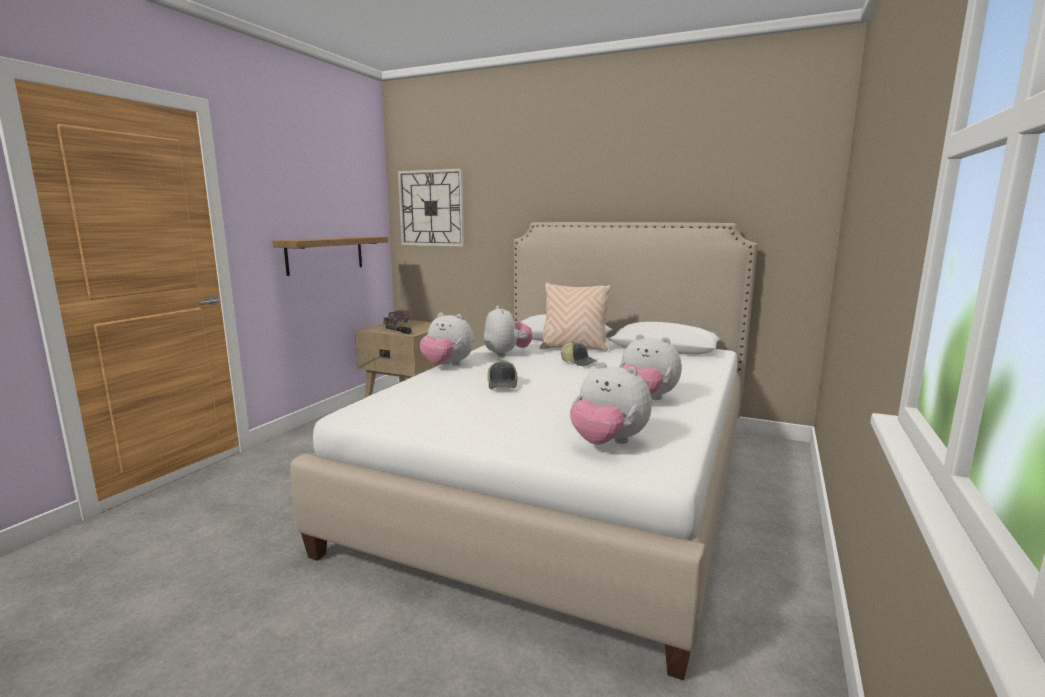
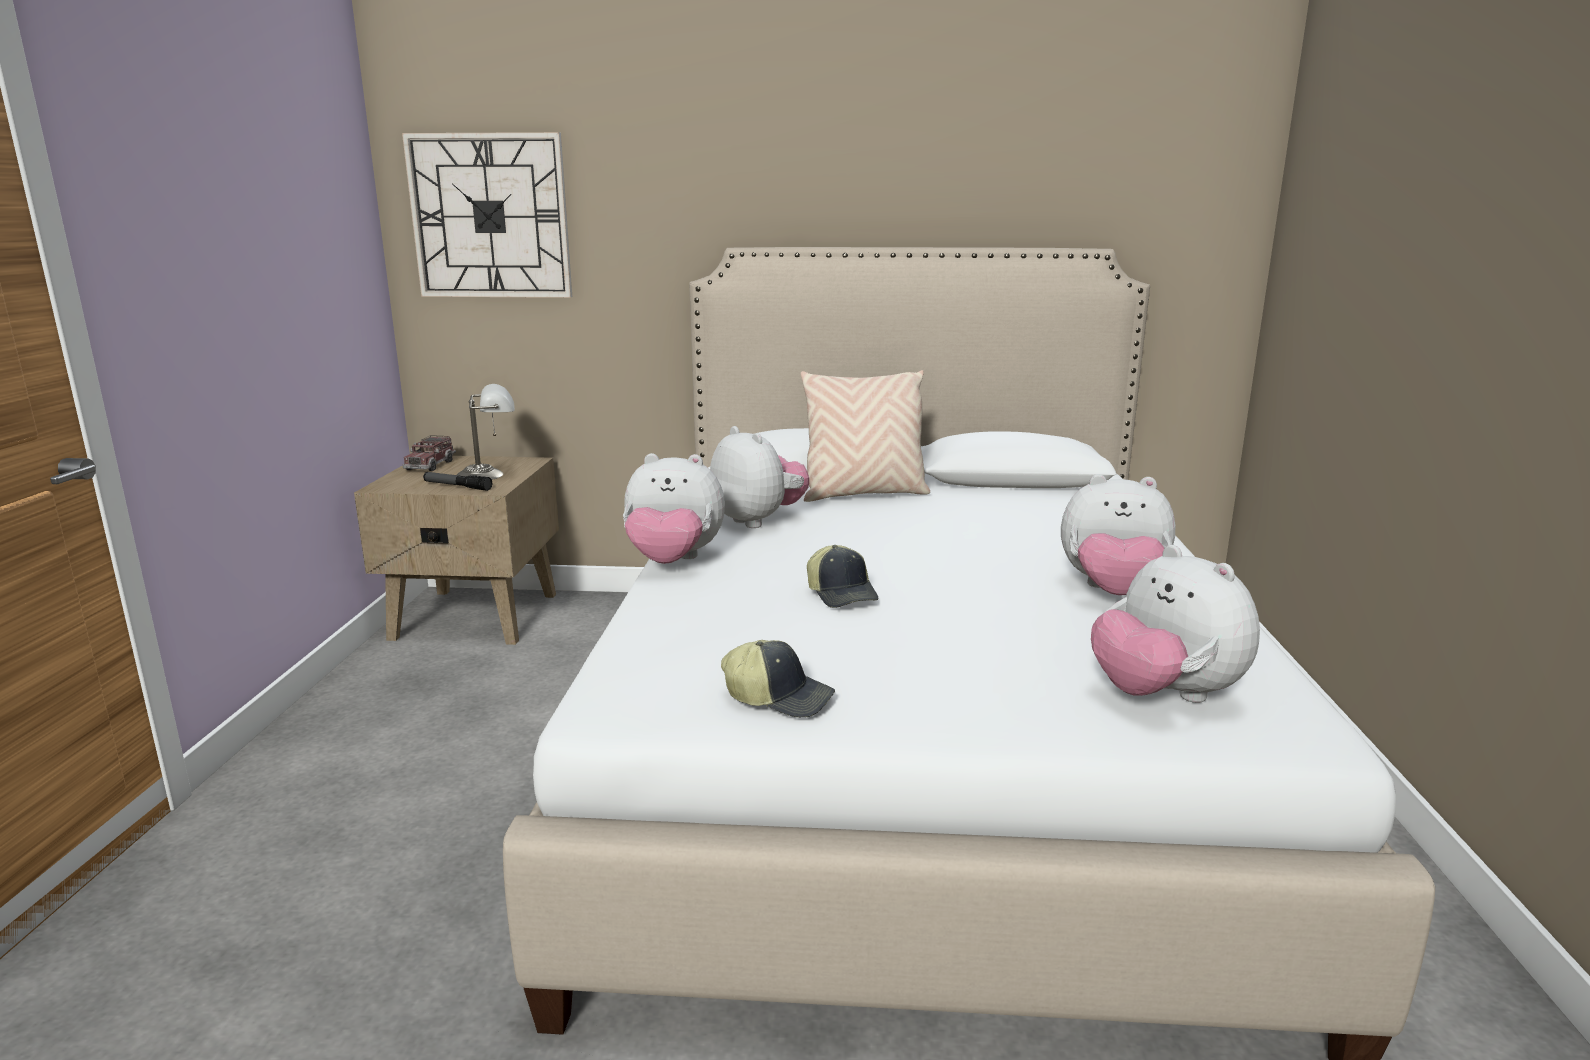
camera: 20 degrees left, 5 degrees up
shelf [273,236,388,276] -> none
cap [561,342,597,366] -> cap moved to [721,640,835,718]
plush toy [570,362,652,445] -> plush toy turned 45 degrees clockwise [1091,545,1260,703]
none -> white table lamp [457,384,515,480]

